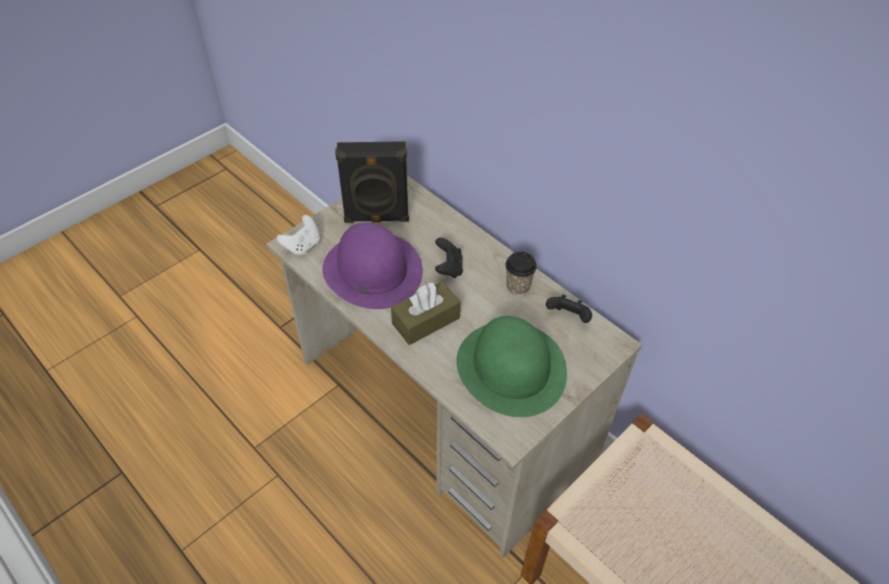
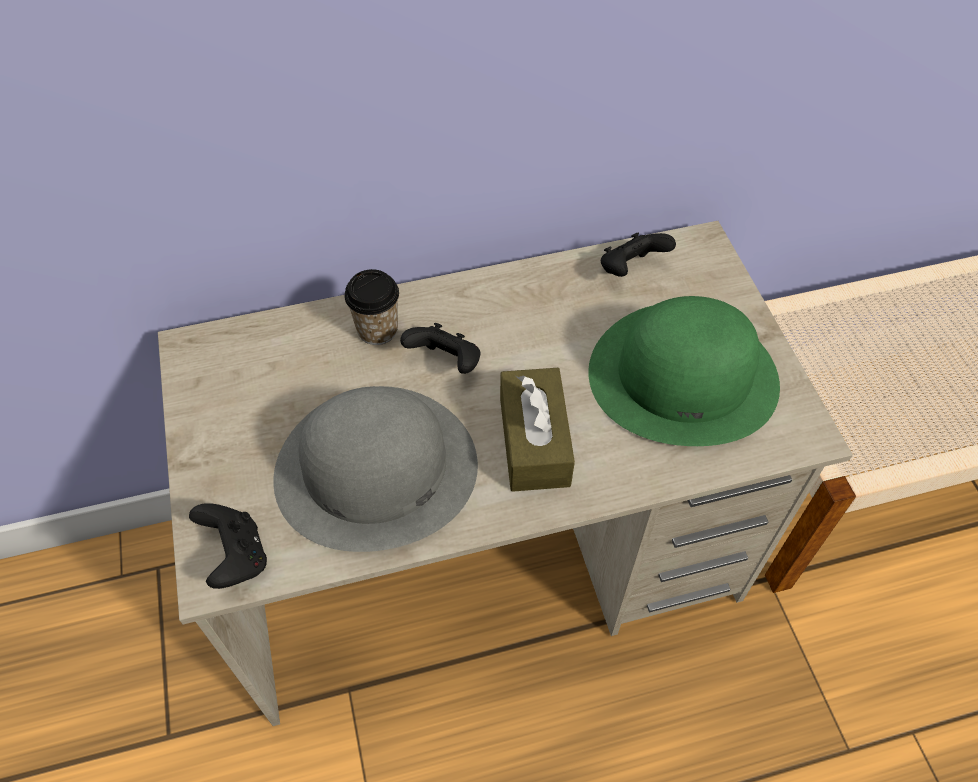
camera: 60 degrees left, 5 degrees up
white game controller [277,215,320,256] -> black game controller [189,503,267,589]
purple hat [322,222,423,309] -> grey hat [273,386,478,552]
black speaker [335,141,409,223] -> none
cup [506,252,537,295] -> cup moved to [344,269,399,345]

